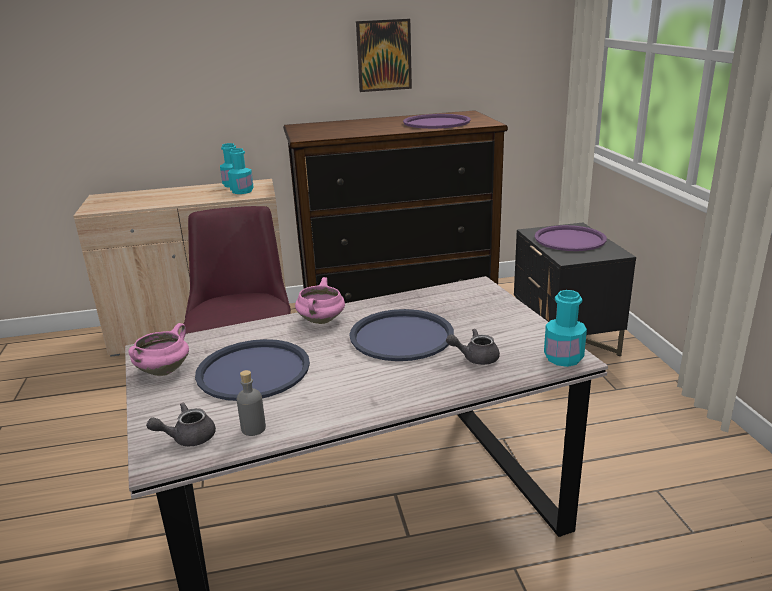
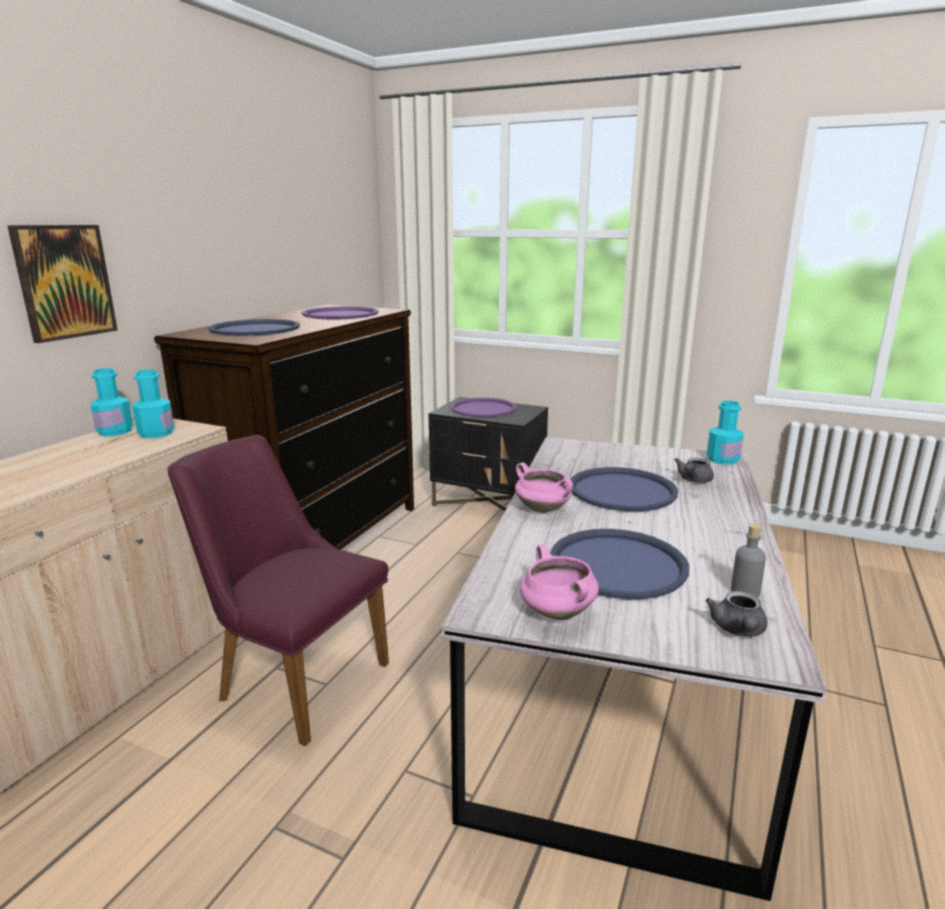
camera: 55 degrees left, 5 degrees down
picture [356,19,412,92] -> picture moved to [7,225,118,343]
none -> blue tray [208,319,300,336]

